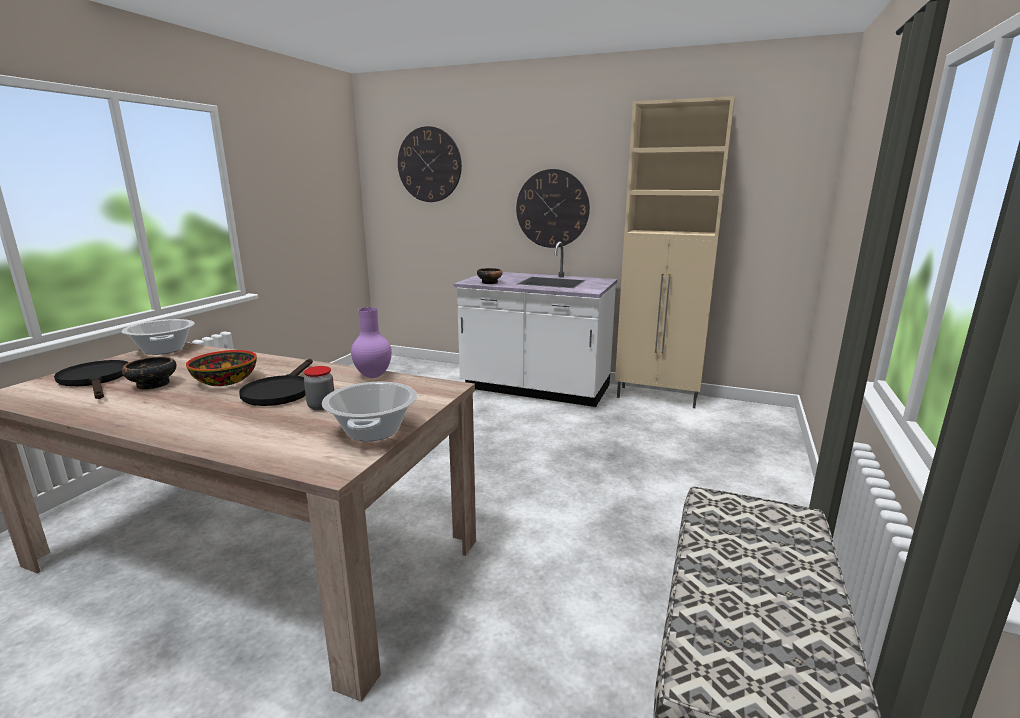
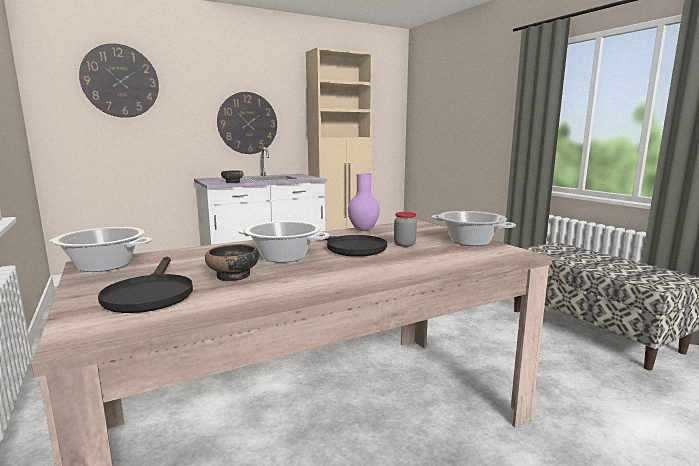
camera: 50 degrees left, 5 degrees down
black frying pan [54,360,129,399] -> black frying pan turned 105 degrees counterclockwise [98,257,193,313]
bowl [186,350,257,386] -> cooking pot [238,221,330,263]

